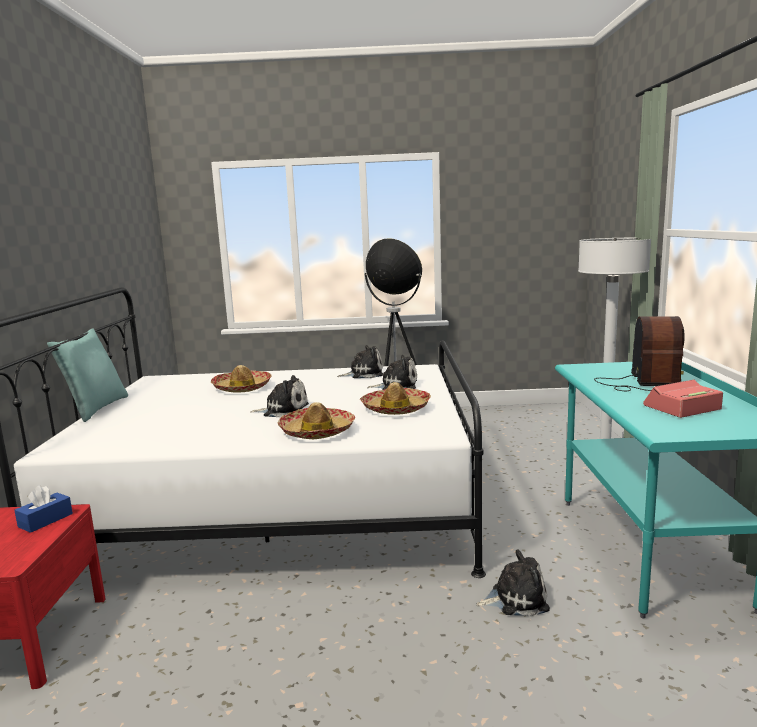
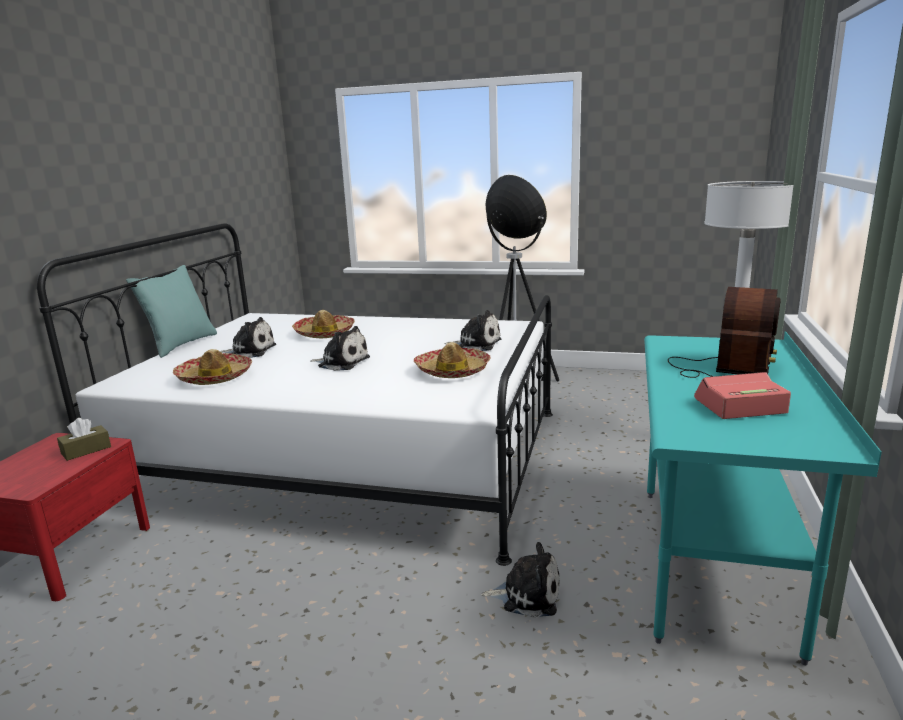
camera: 15 degrees right, 5 degrees up
blue tissue box [14,485,73,533] -> brown tissue box [57,418,111,461]
hat [278,402,355,439] -> hat moved to [173,349,252,385]
plush toy [337,345,383,378] -> plush toy moved to [220,317,276,358]

